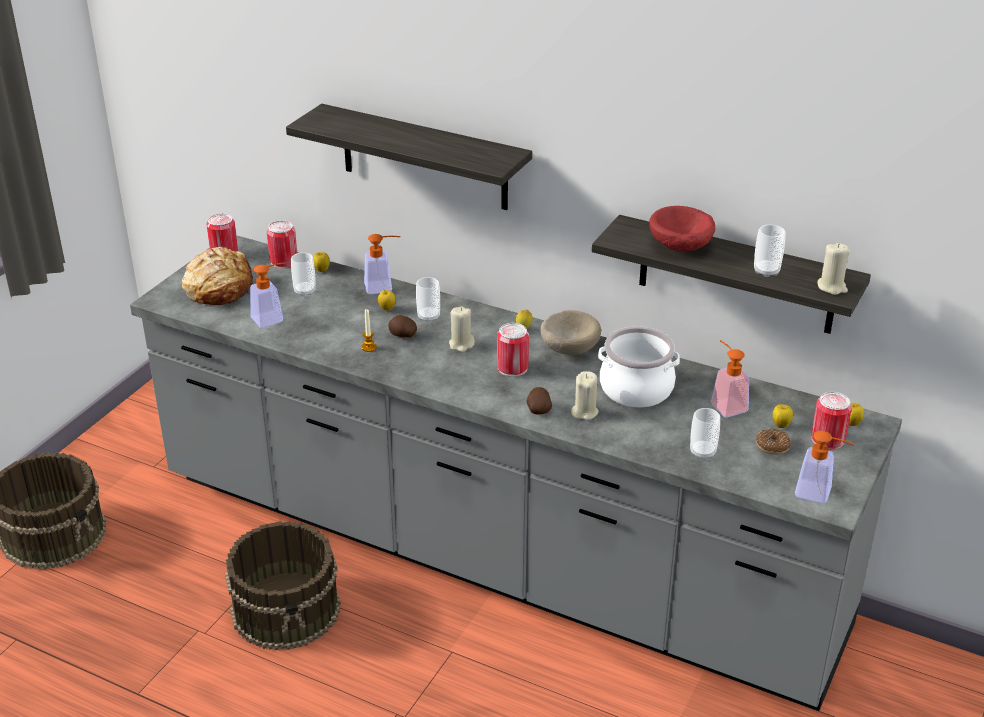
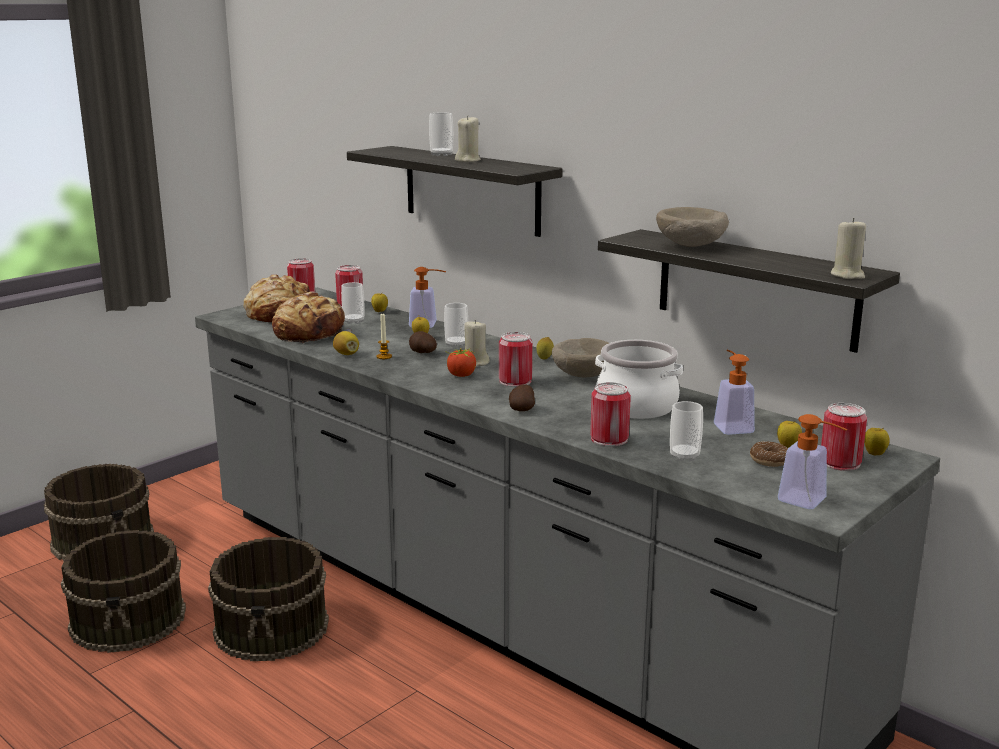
camera: 15 degrees right, 15 degrees down
soap dispenser [250,262,286,328] -> bread [272,291,351,344]
beige candle [571,371,598,420] -> beige candle moved to [455,115,481,162]
red bowl [649,206,715,252] -> beige bowl [656,207,729,247]
cup [754,224,786,277] -> cup moved to [429,113,453,156]
none -> brown bucket [61,530,186,653]
none -> lemon [333,331,359,355]
none -> tomato [445,348,476,377]
none -> can [590,382,631,446]

